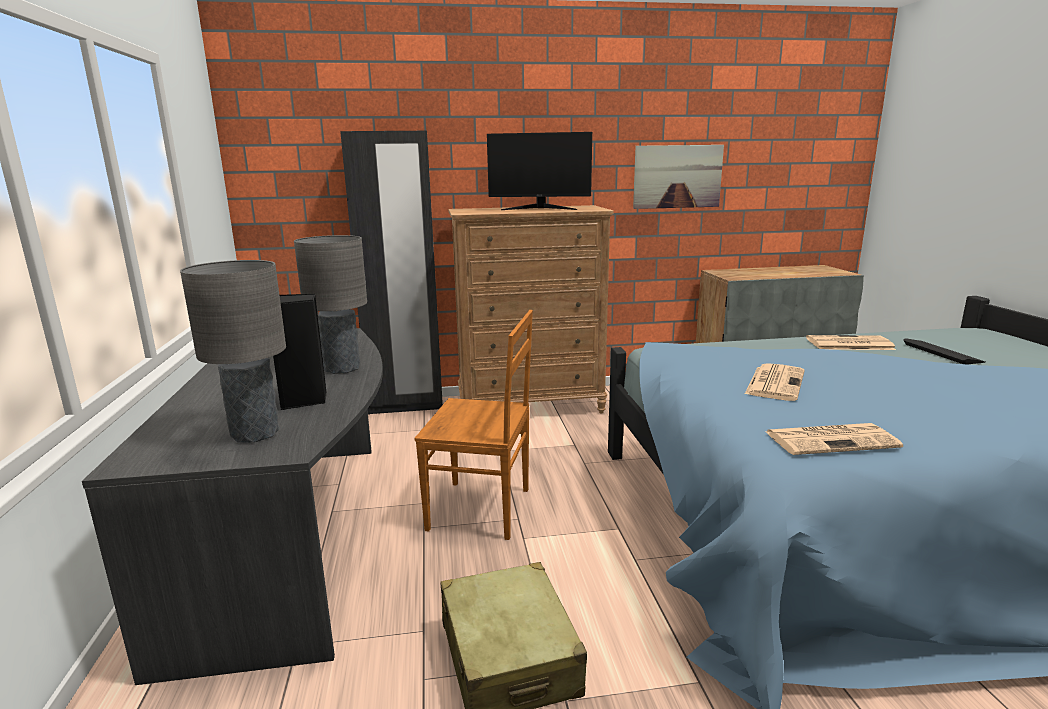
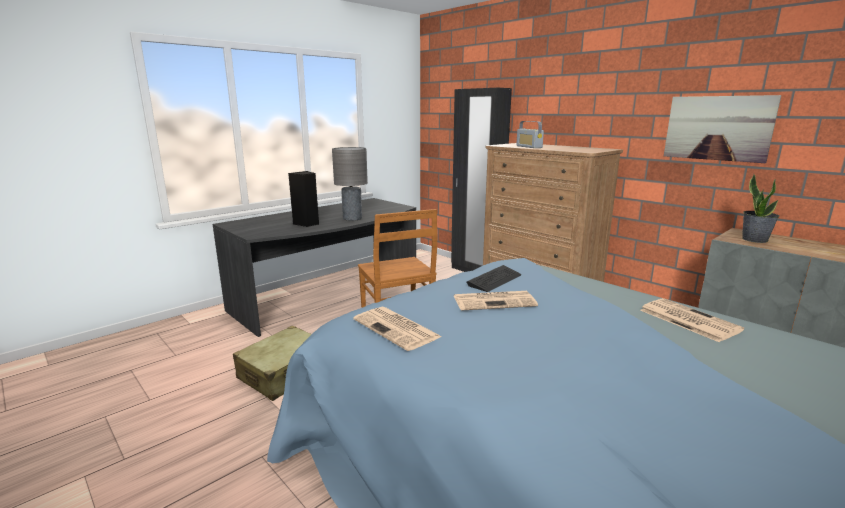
camera: 55 degrees right, 0 degrees up
grey table lamp [180,260,286,443] -> none
monitor [487,132,592,210] -> none
keyboard [904,338,986,365] -> keyboard moved to [467,265,521,292]
none -> radio [516,121,544,148]
none -> potted plant [742,174,779,243]

